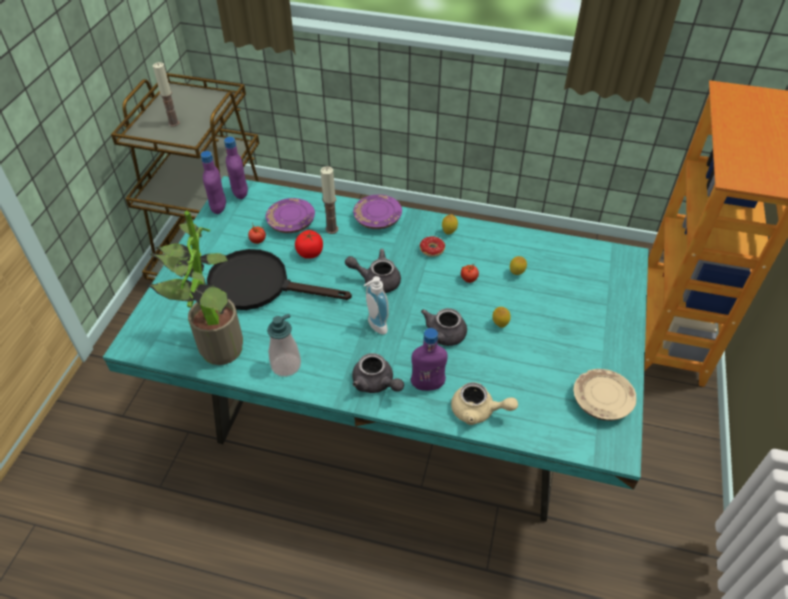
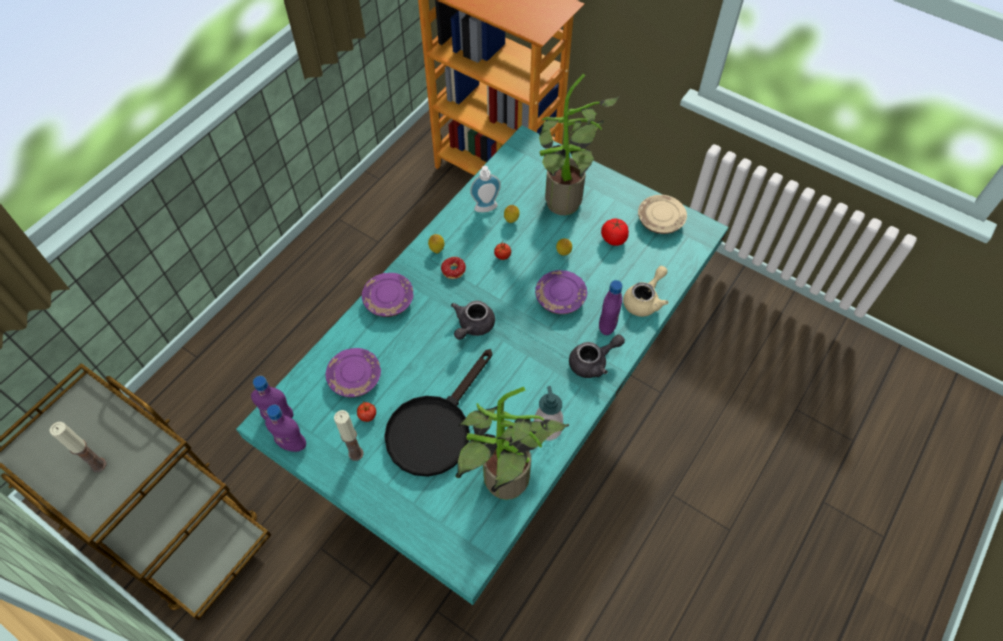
camera: 70 degrees left, 10 degrees up
tomato [295,230,323,259] -> tomato moved to [601,218,629,246]
candle [320,166,338,234] -> candle moved to [334,410,364,461]
soap dispenser [364,276,389,334] -> soap dispenser moved to [470,166,501,212]
grey teapot [421,308,467,346] -> purple plate [535,270,587,314]
none -> potted plant [539,74,620,215]

